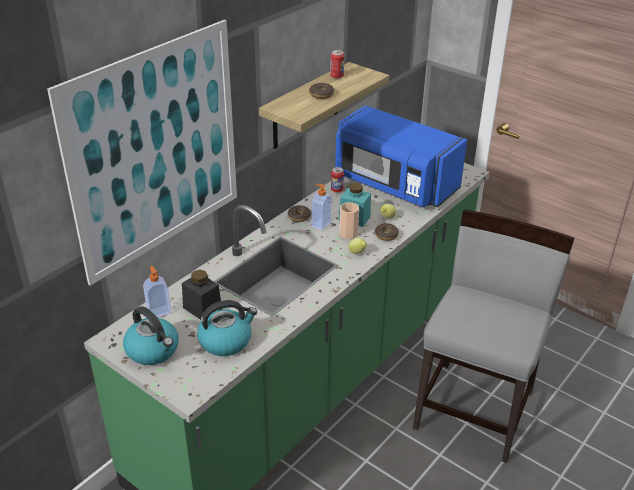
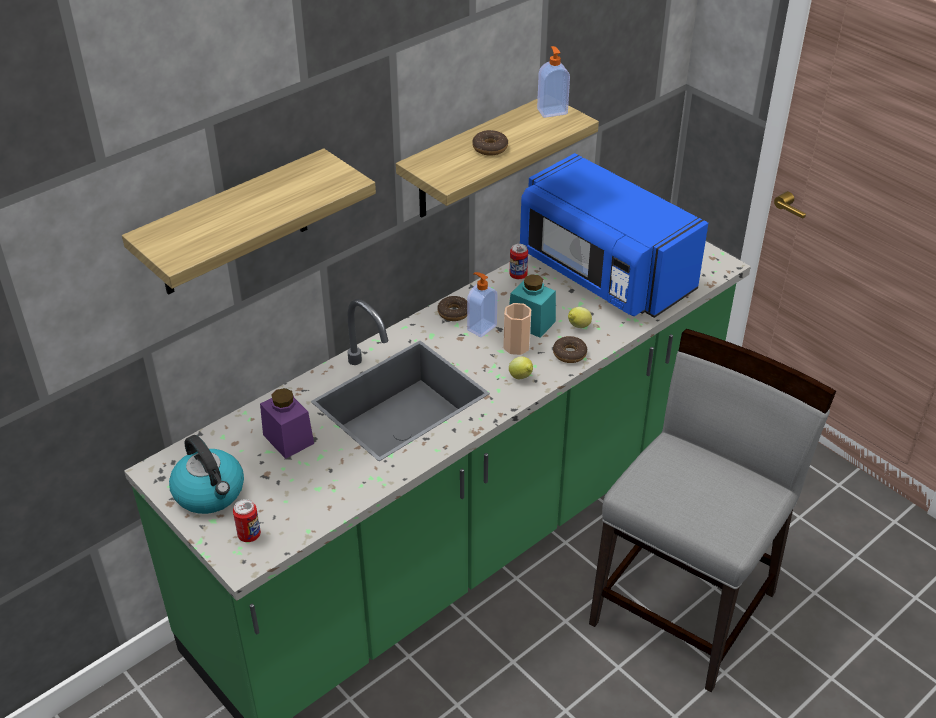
camera: 10 degrees right, 5 degrees up
picture [47,20,237,286] -> shelf [122,148,376,295]
soap dispenser [143,266,171,318] -> soap dispenser moved to [537,46,570,118]
black jar [182,270,222,320] -> purple jar [260,388,314,459]
kettle [197,300,257,356] -> none
can [330,50,345,79] -> can moved to [233,499,261,542]

